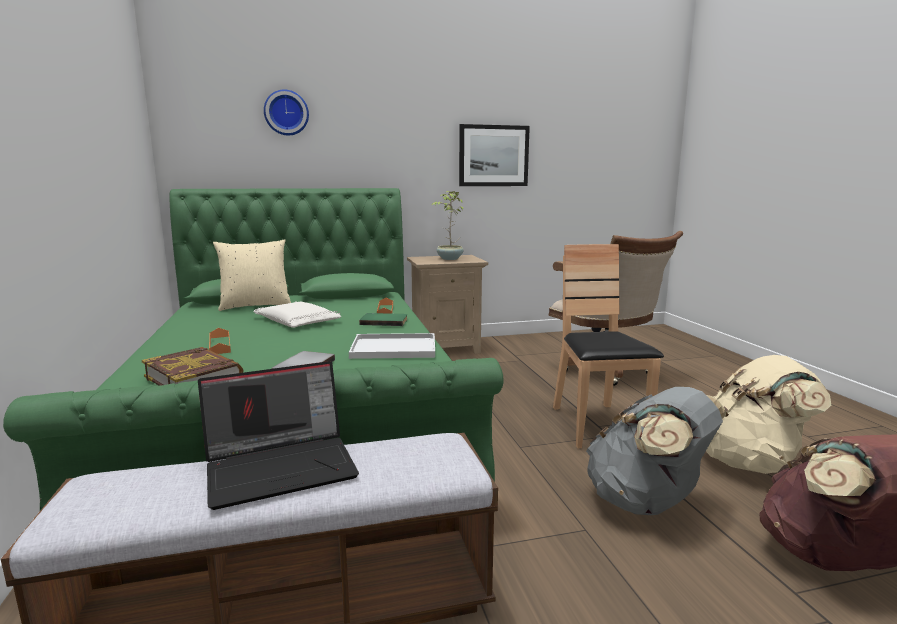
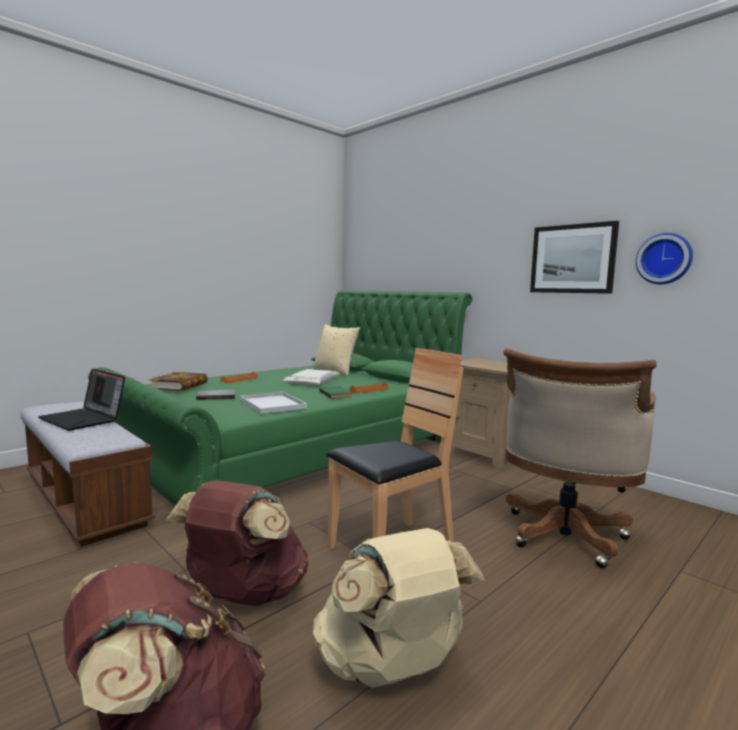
camera: 60 degrees right, 5 degrees down
wall clock [264,90,309,136] -> wall clock moved to [636,233,693,284]
potted plant [431,191,463,260] -> none
grey backpack [586,387,726,515] -> brown backpack [166,480,308,606]

